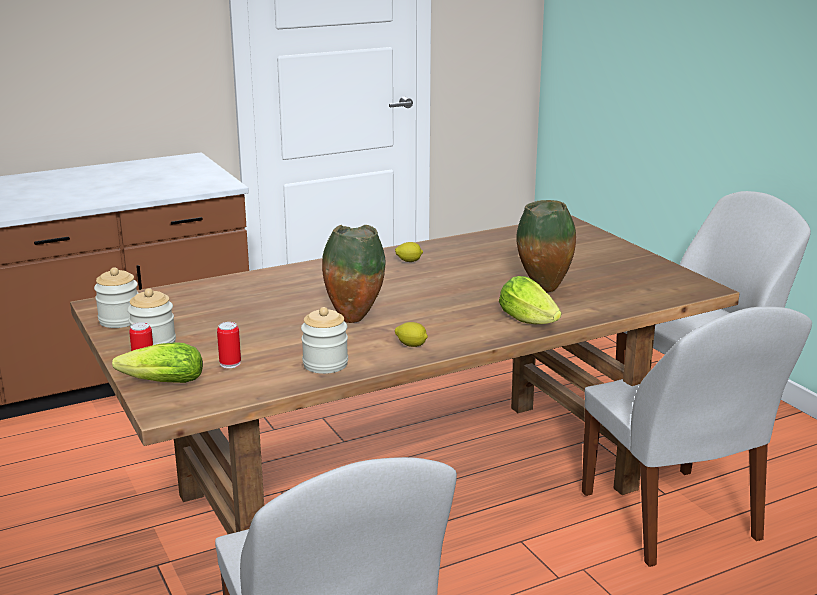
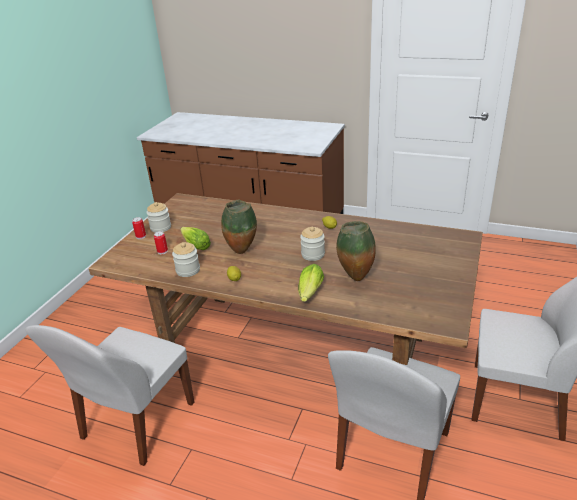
camera: 50 degrees right, 10 degrees up
jar [94,267,138,328] -> jar moved to [300,227,325,261]
lettuce [112,342,203,383] -> lettuce moved to [180,227,211,250]

